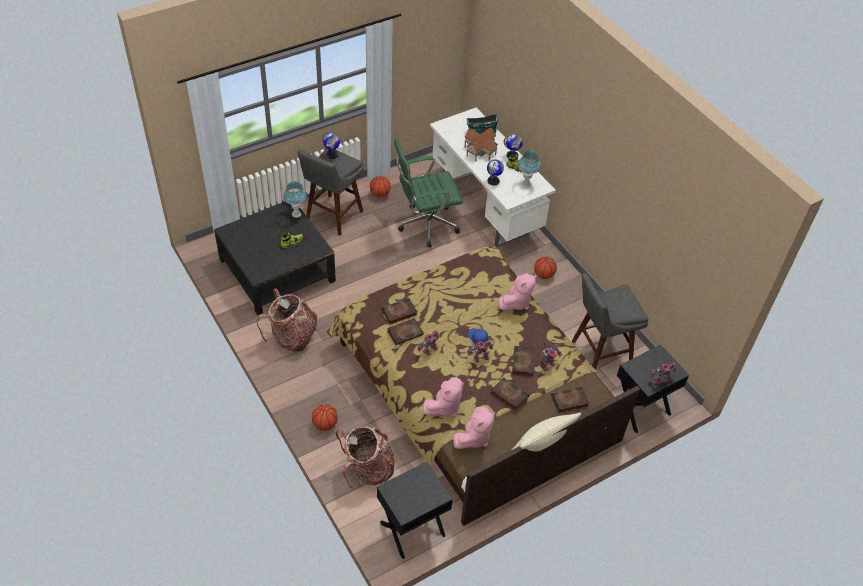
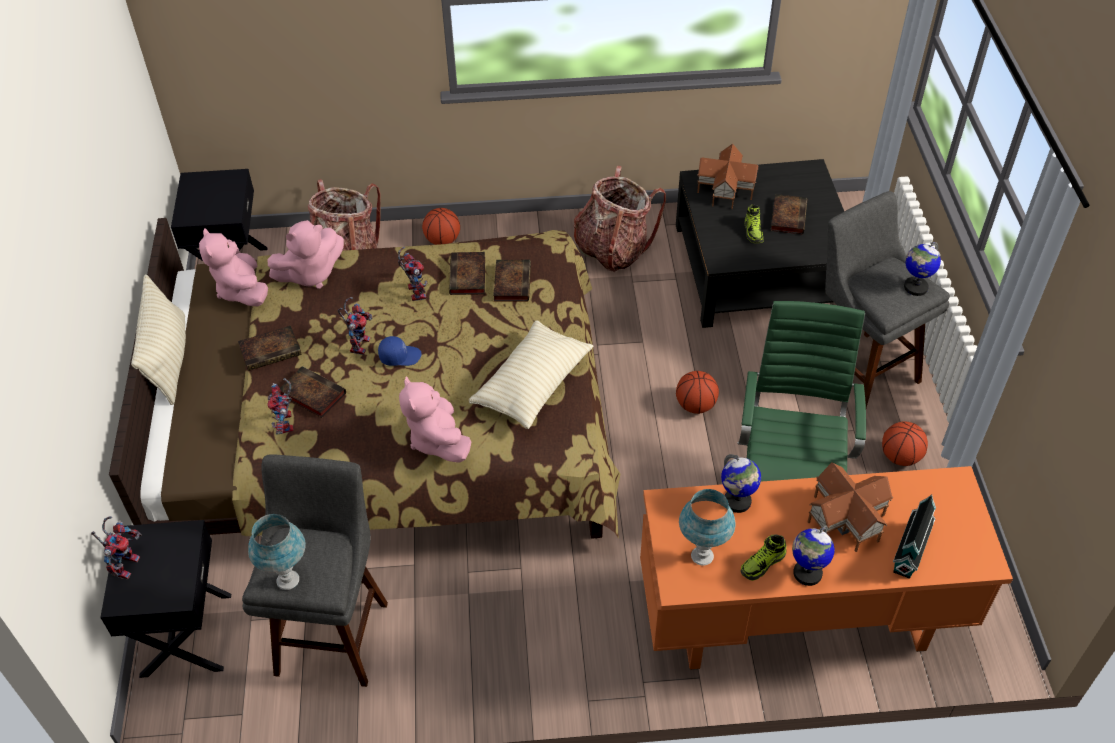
camera: 120 degrees right, 0 degrees up
blue table lamp [283,181,307,218] -> blue table lamp moved to [248,514,306,590]
pink plush toy [423,377,464,417] -> pink plush toy turned 105 degrees counterclockwise [267,220,344,289]
white desk [430,107,556,247] -> orange desk [640,466,1013,670]
basketball [534,256,557,279] -> basketball moved to [676,371,719,414]
book [551,387,589,413] -> book moved to [771,194,807,234]
none -> beige pillow [469,320,593,429]
none -> toy house [697,144,759,209]

